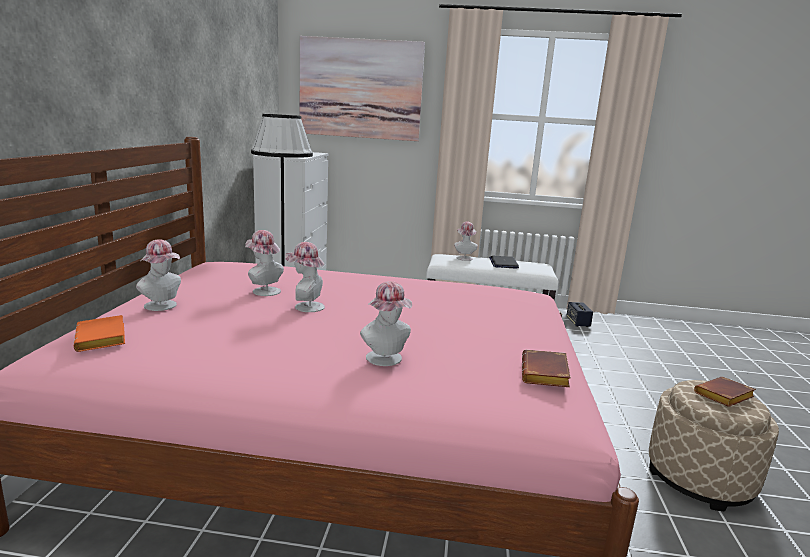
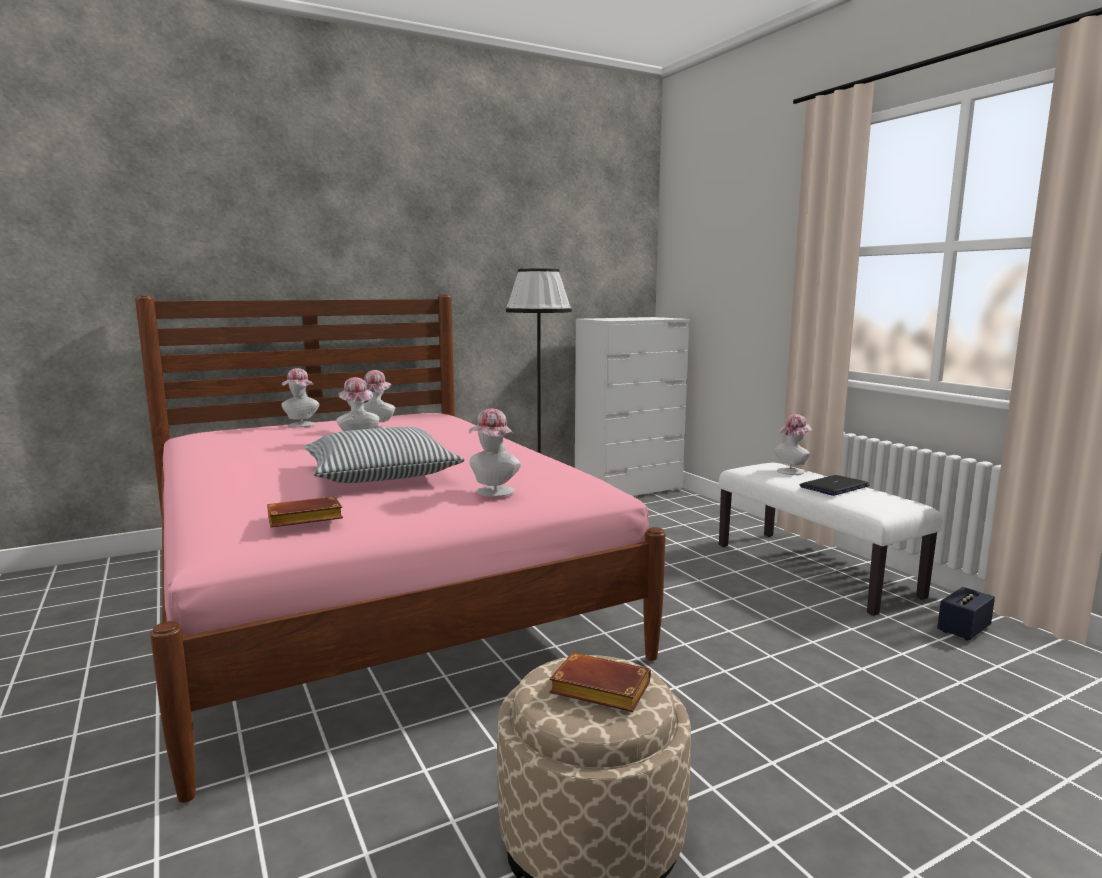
camera: 55 degrees right, 5 degrees down
orange book [74,315,125,352] -> none
picture [300,36,425,141] -> none
hat [360,281,412,366] -> hat moved to [469,409,521,497]
none -> pillow [304,427,465,483]

